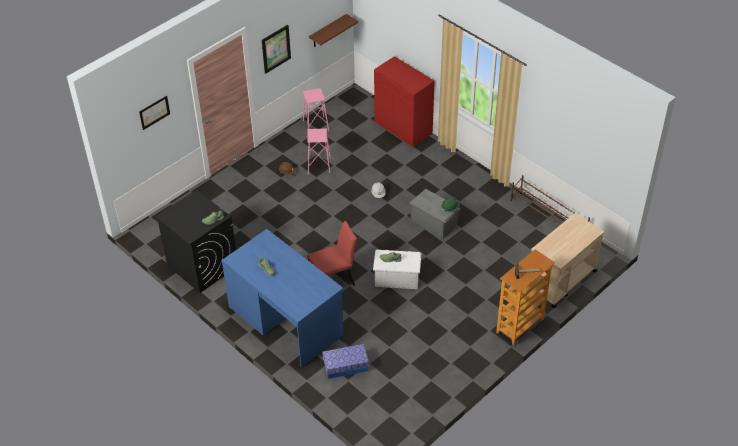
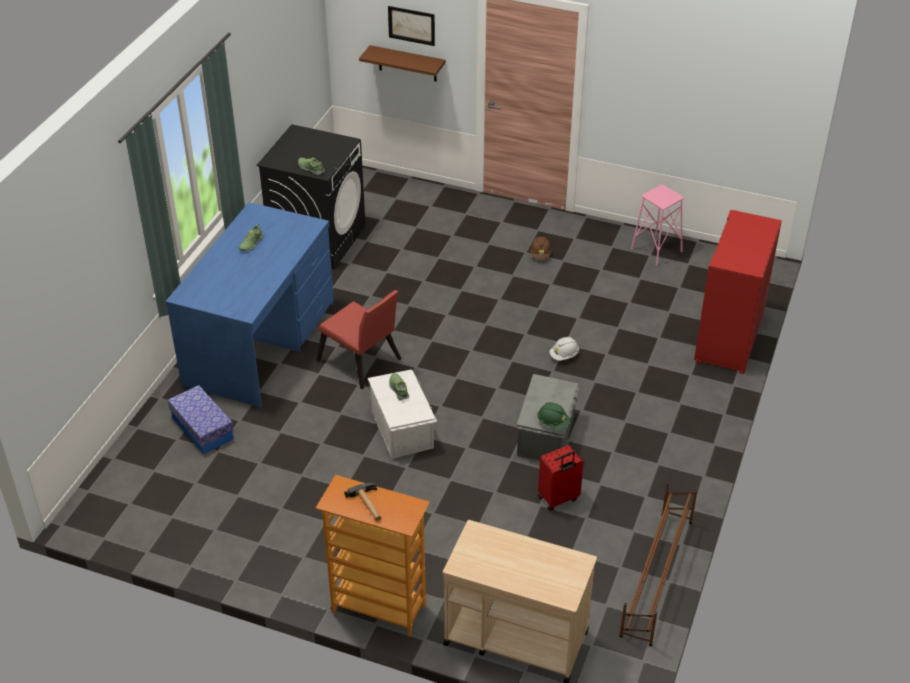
camera: 65 degrees right, 5 degrees down
picture [262,25,291,74] -> none
pink stool [308,128,331,174] -> none
brown shelf [309,14,358,47] -> brown shelf moved to [359,45,446,81]
none -> red suitcase [538,445,583,511]

